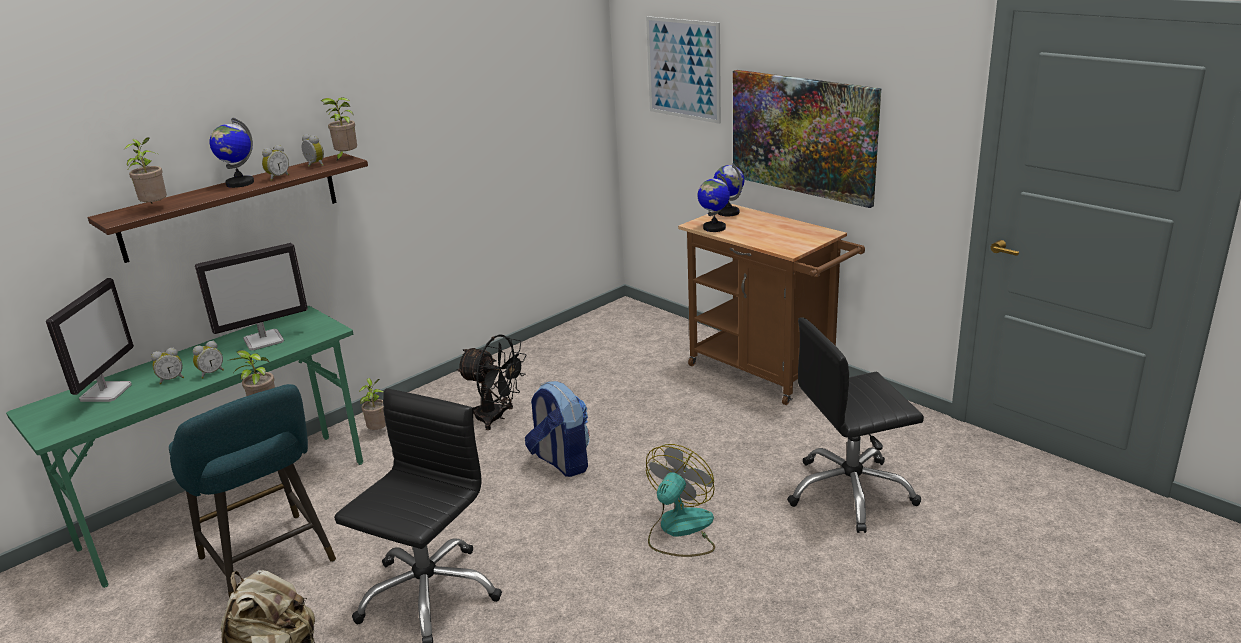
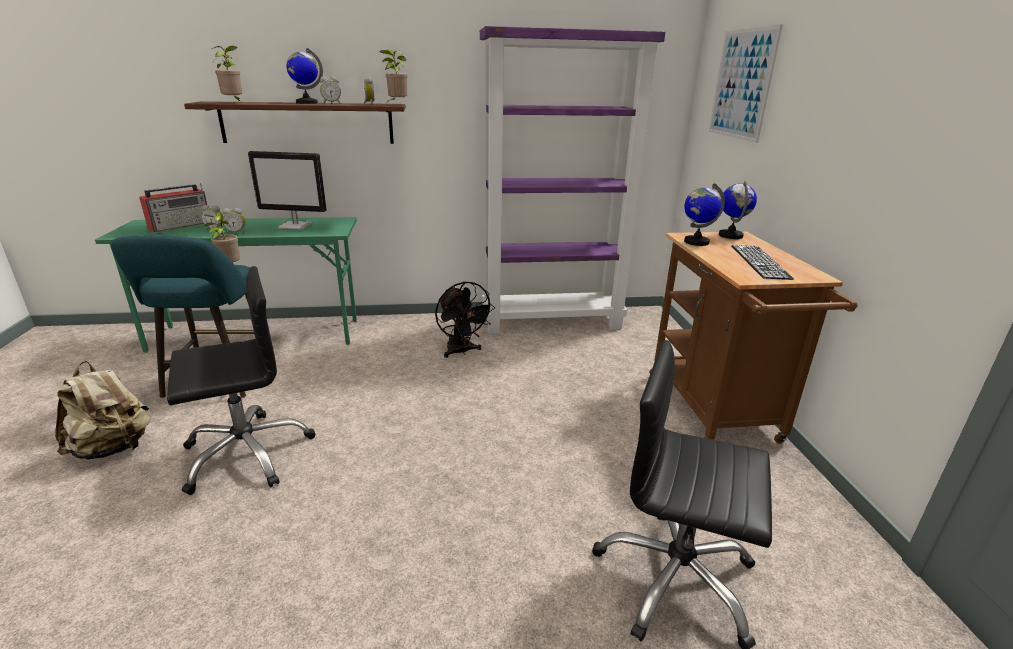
camera: 35 degrees right, 0 degrees up
monitor [46,278,134,402] -> radio [139,183,207,232]
potted plant [359,378,386,430] -> none
backpack [525,381,589,477] -> none
fan [646,444,715,557] -> none
picture [733,70,881,208] -> none
none -> purple bookcase [480,26,665,334]
none -> keyboard [731,245,794,280]

